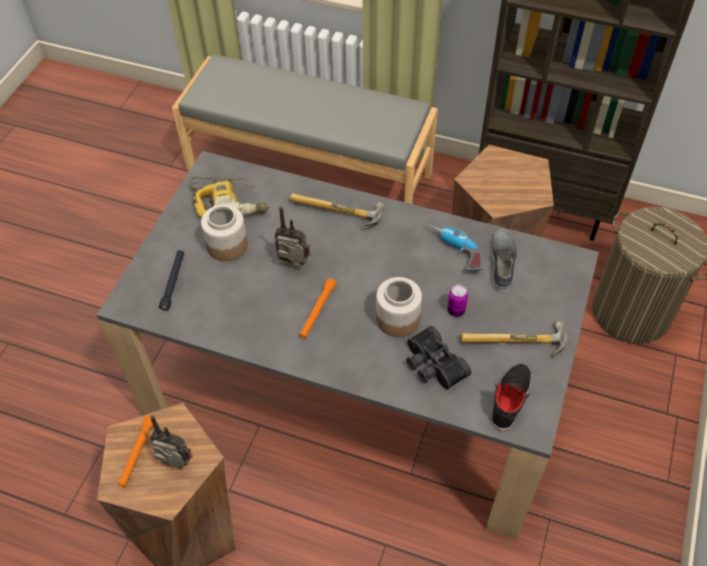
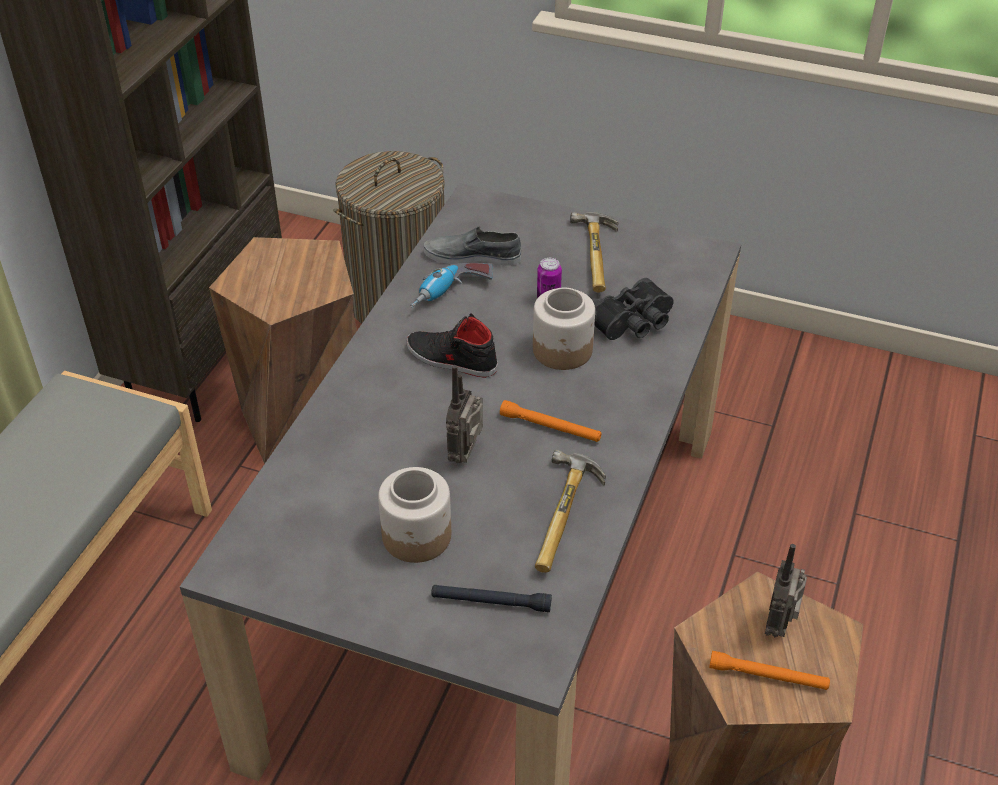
camera: 90 degrees left, 10 degrees down
power drill [190,177,269,218] -> none
hammer [290,193,385,231] -> hammer moved to [535,450,606,573]
black shoe [492,364,531,431] -> black shoe moved to [407,313,498,378]

